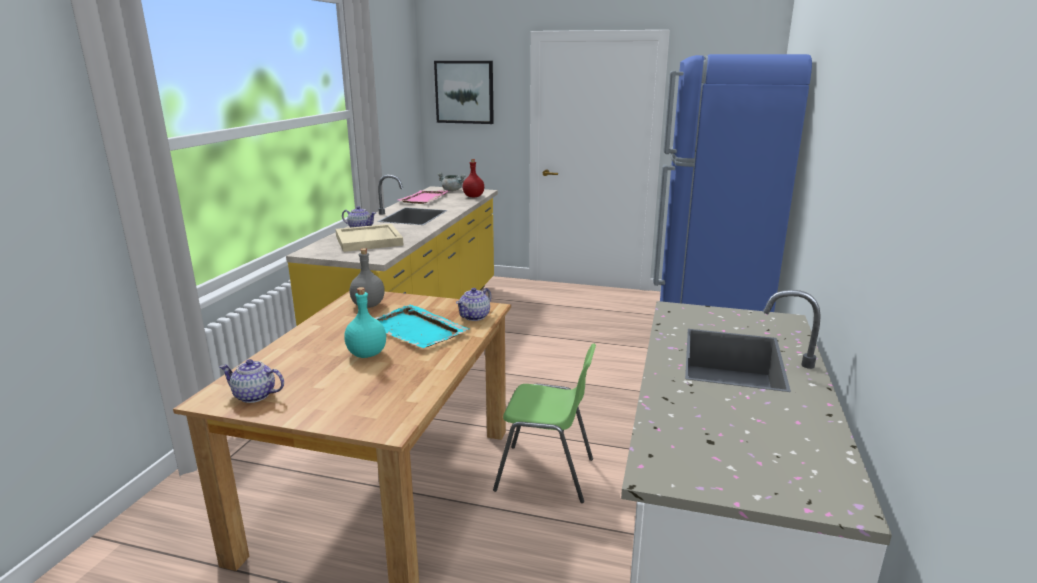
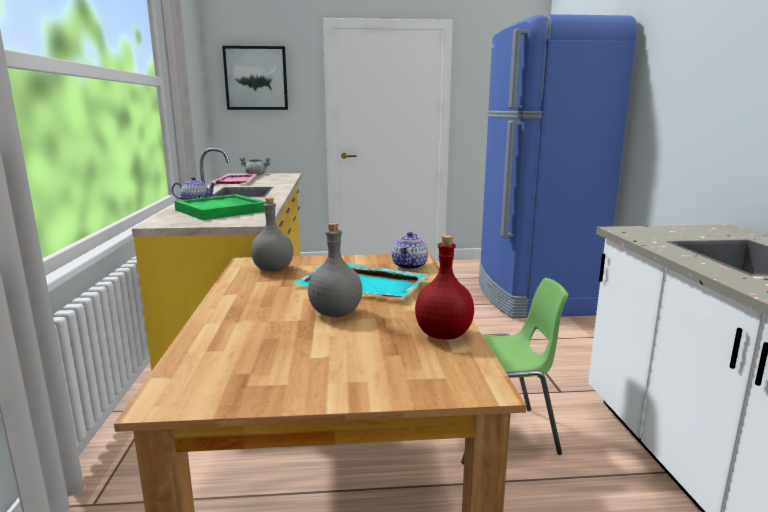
camera: 20 degrees left, 5 degrees down
teapot [219,359,284,403] -> none
beige tray [335,224,404,252] -> green tray [174,194,266,220]
turquoise bottle [344,287,386,358] -> grey bottle [308,223,362,317]
red bottle [463,159,484,197] -> red bottle moved to [415,235,474,339]

